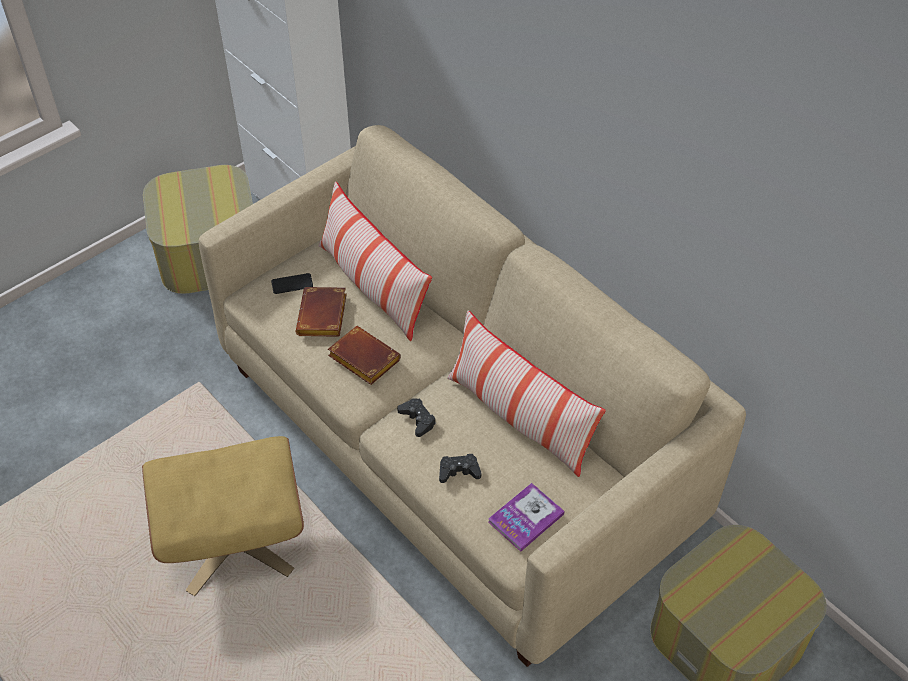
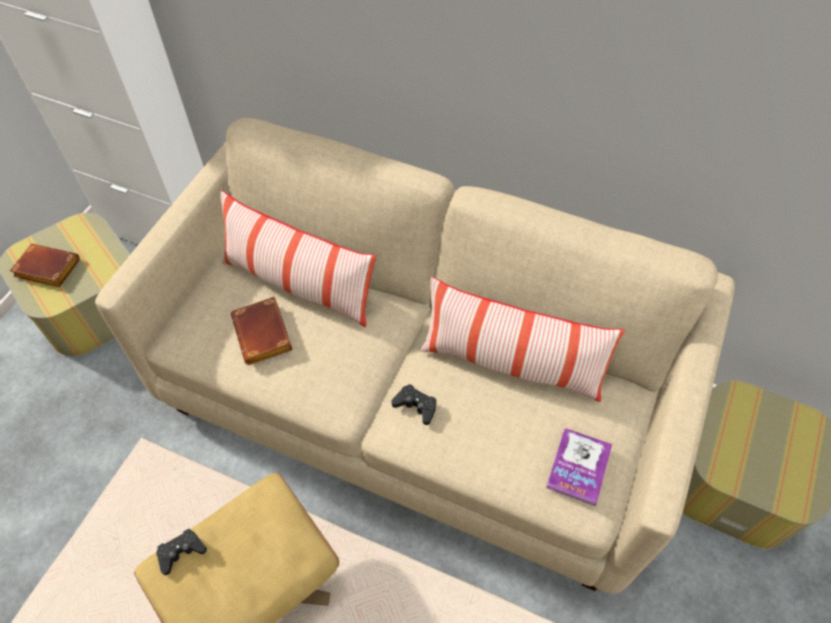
camera: 25 degrees left, 5 degrees up
phone [271,273,313,294] -> none
brown book [328,326,401,385] -> brown book moved to [10,244,80,287]
black game controller [439,454,481,483] -> black game controller moved to [157,529,207,575]

